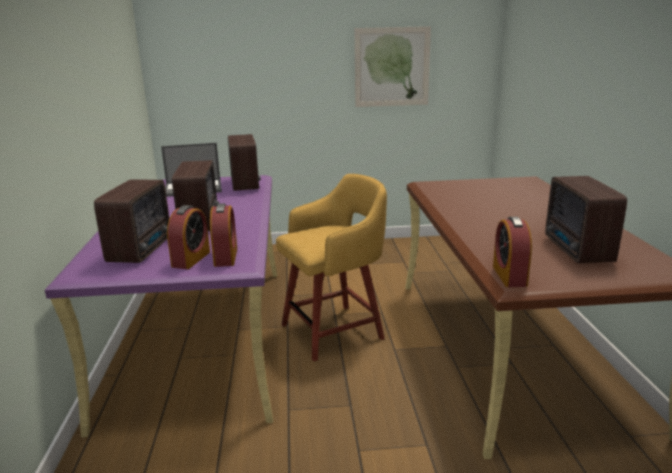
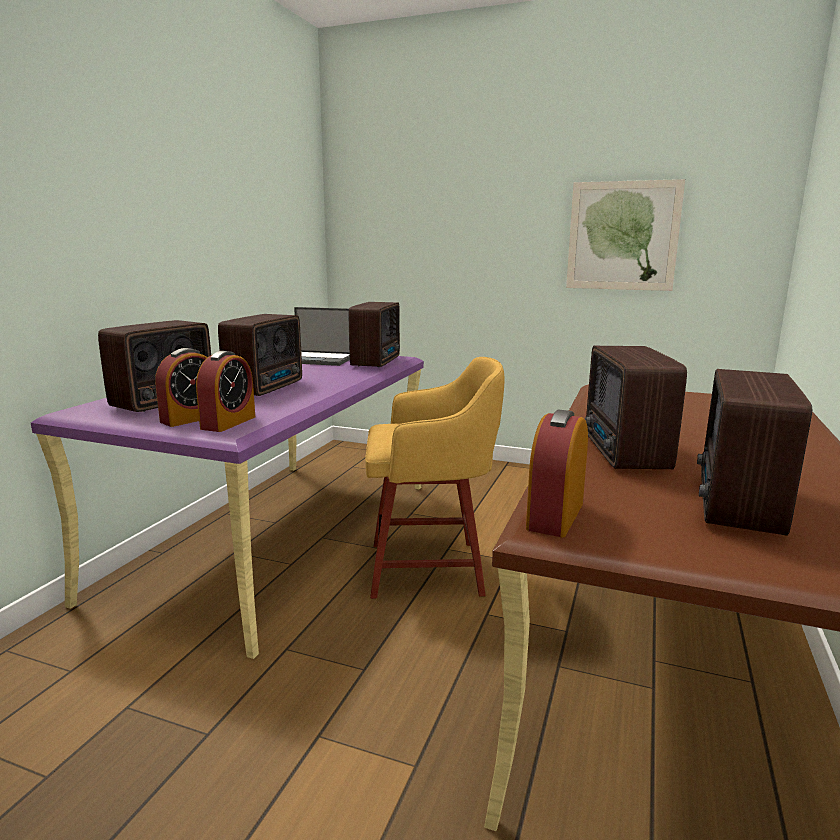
camera: 25 degrees right, 5 degrees down
none -> radio [585,346,687,469]

